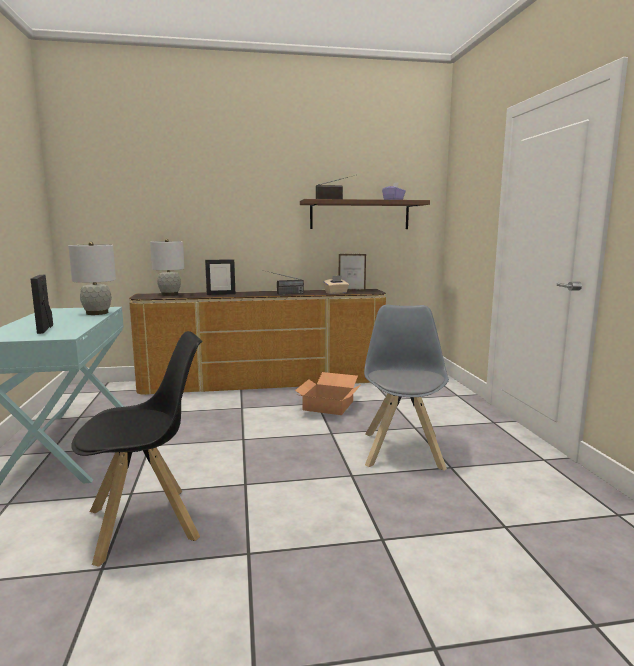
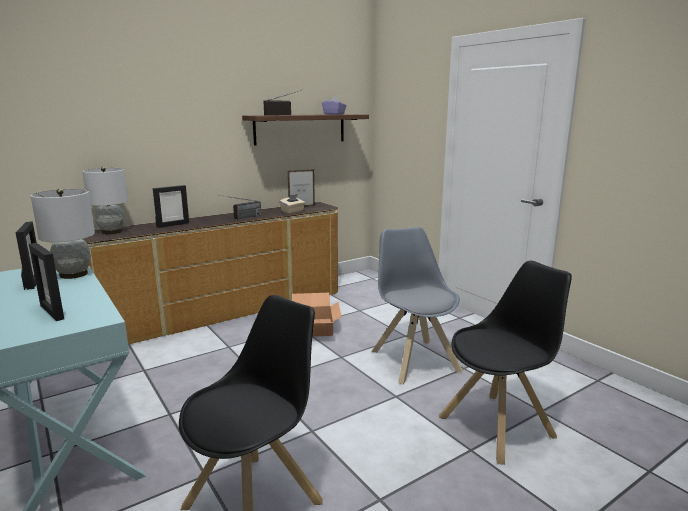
camera: 25 degrees left, 5 degrees up
none -> picture frame [15,221,37,290]
none -> black chair [439,261,572,465]

